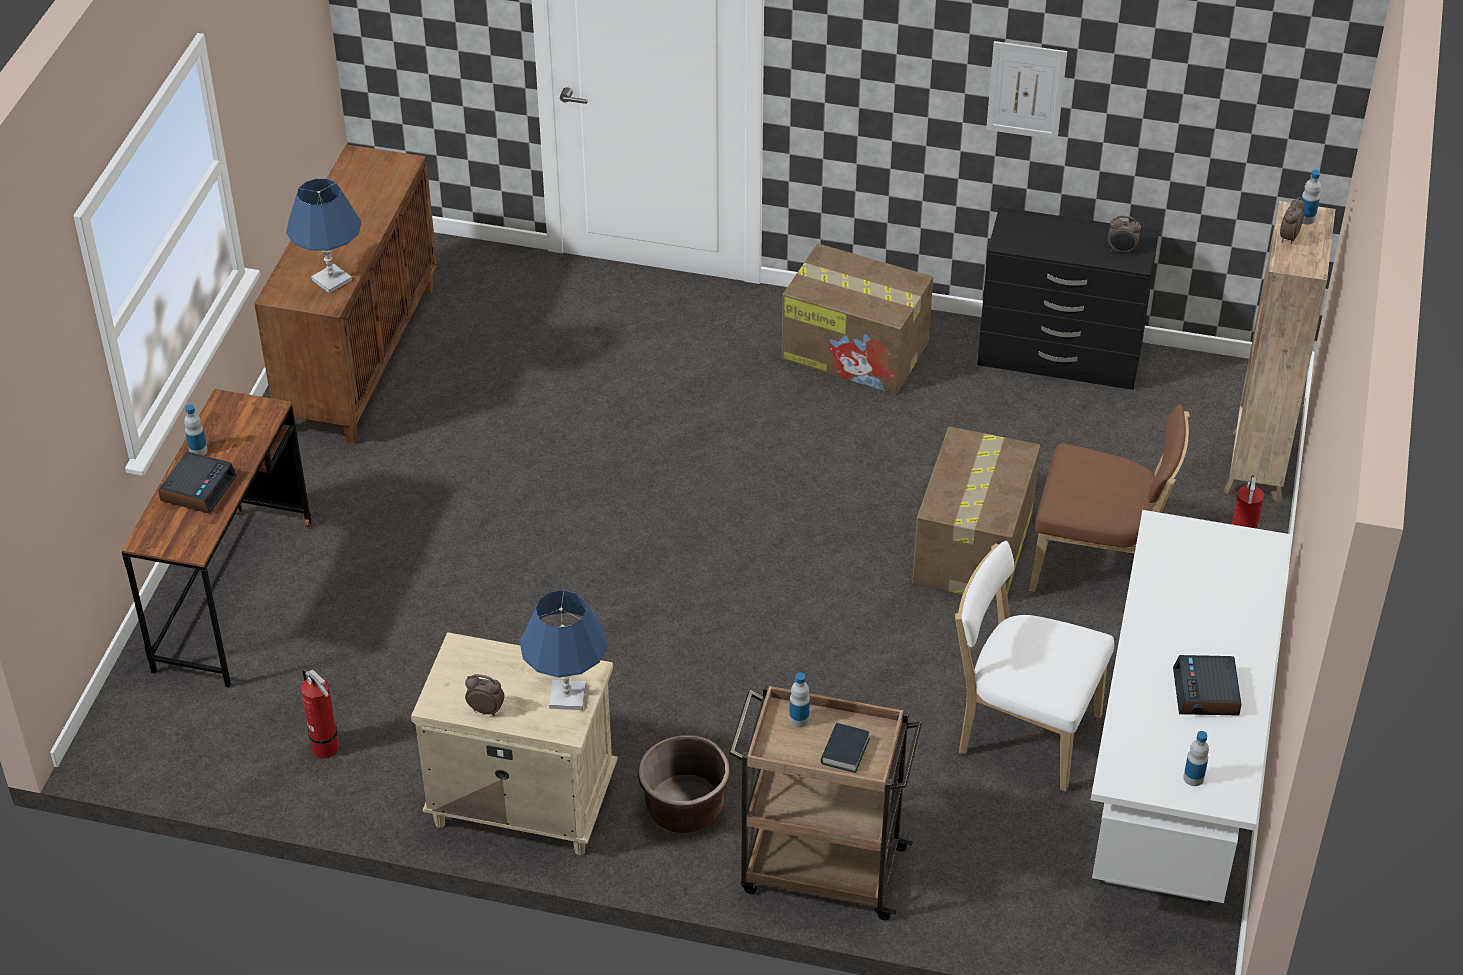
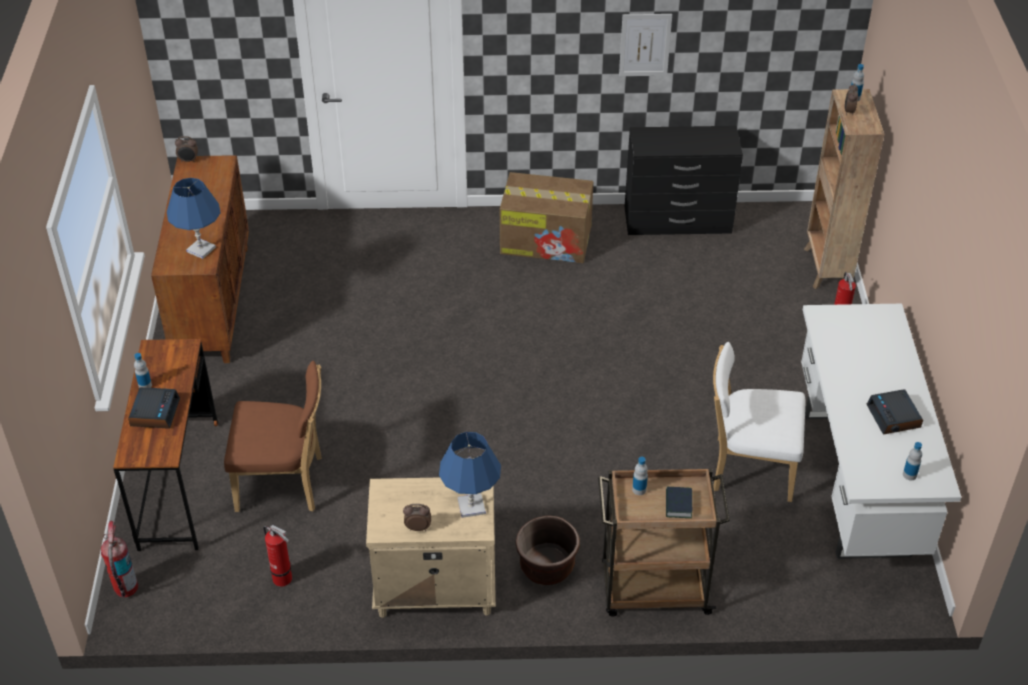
camera: 15 degrees left, 0 degrees up
cardboard box [912,426,1040,602] -> none
brown chair [1029,404,1190,592] -> brown chair moved to [224,361,322,512]
alarm clock [1107,215,1141,255] -> alarm clock moved to [175,136,198,162]
none -> fire extinguisher [101,521,139,597]

